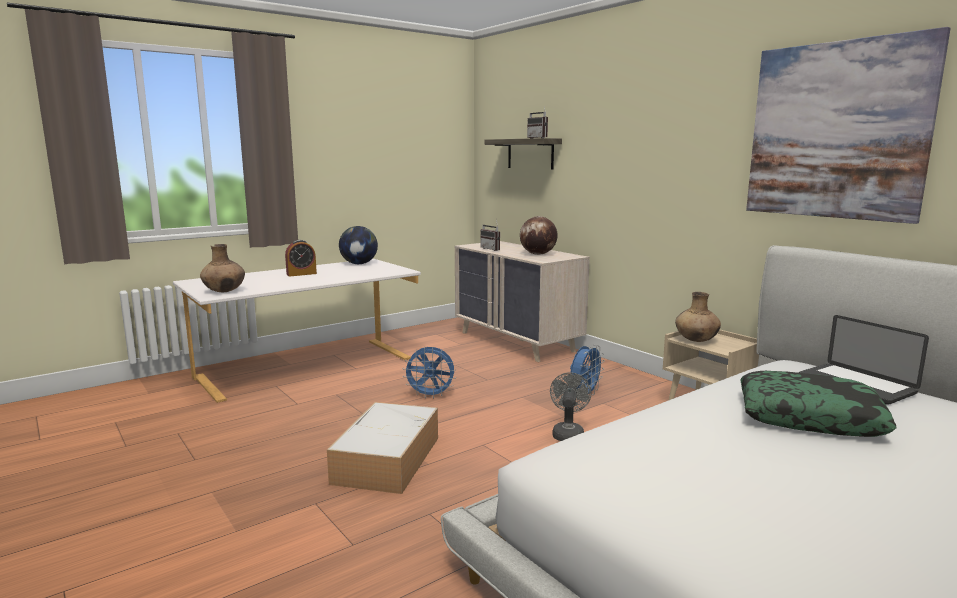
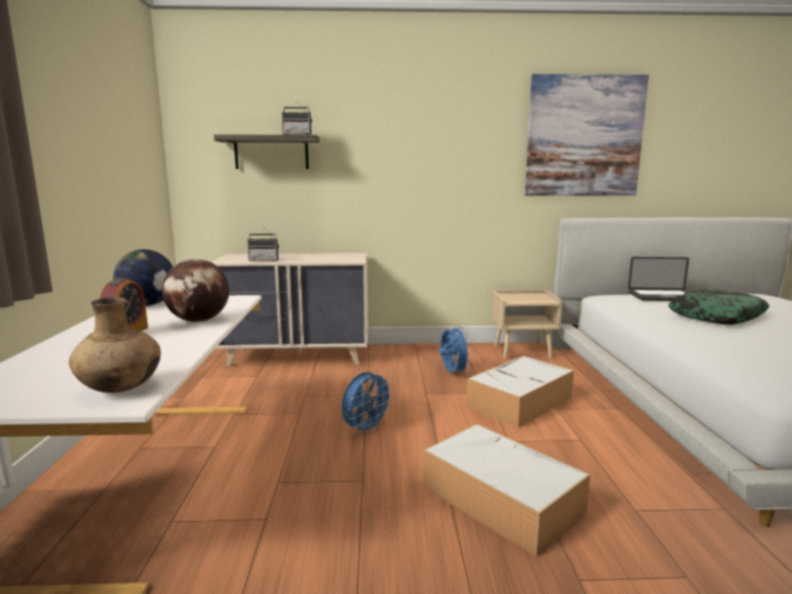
camera: 55 degrees left, 0 degrees up
globe [520,216,558,255] -> globe moved to [162,259,229,322]
grey fan [550,372,592,441] -> storage box [466,356,574,428]
brown vase [675,292,721,342] -> none

